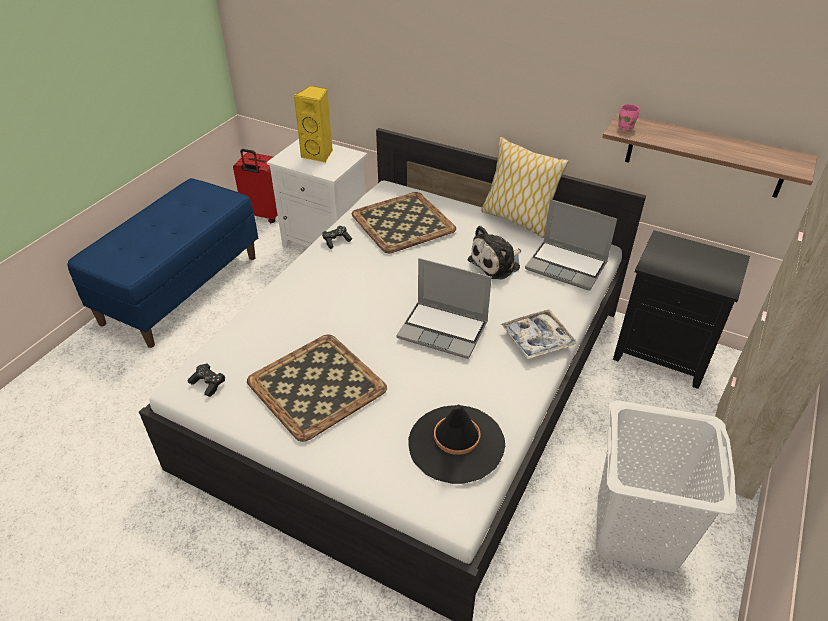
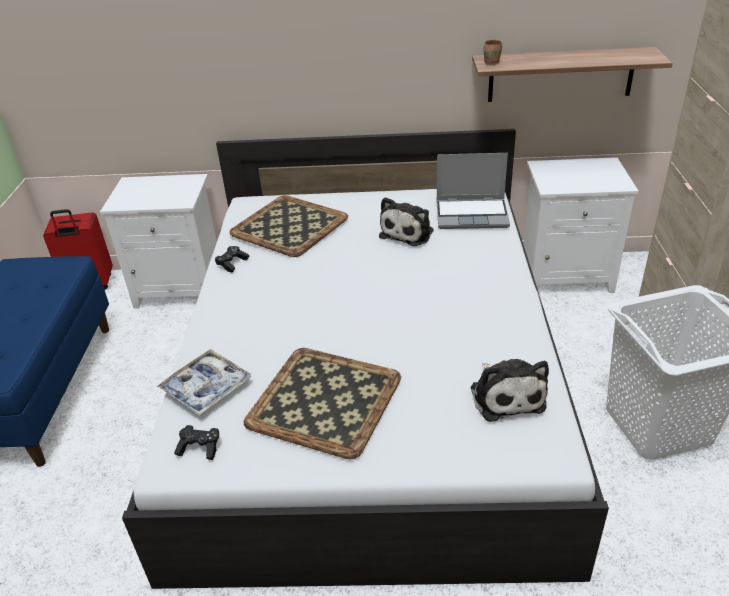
camera: 25 degrees left, 5 degrees down
yellow speaker [294,86,333,163] -> none
laptop [396,258,492,359] -> none
black hat [408,405,505,484] -> plush toy [471,359,549,422]
pillow [481,137,569,238] -> none
tray [501,309,577,360] -> tray moved to [157,349,252,416]
black nightstand [613,230,750,389] -> white nightstand [524,157,639,293]
pink mug [618,104,639,130] -> brown mug [484,40,502,65]

